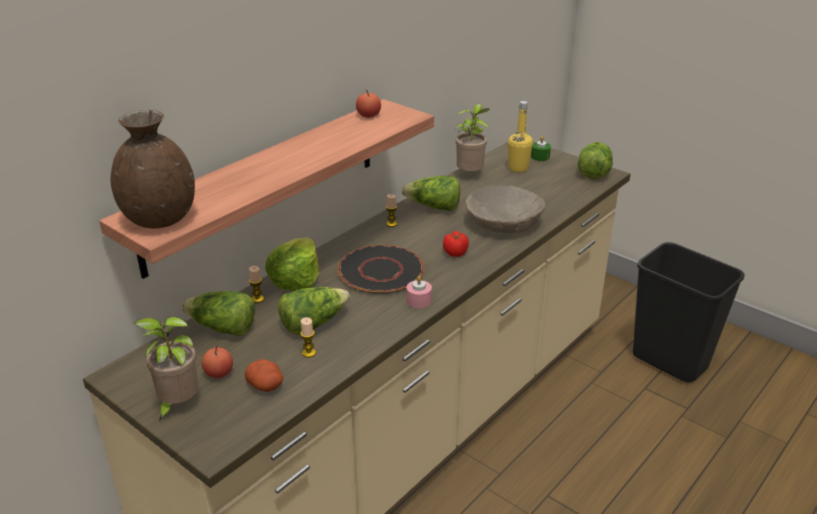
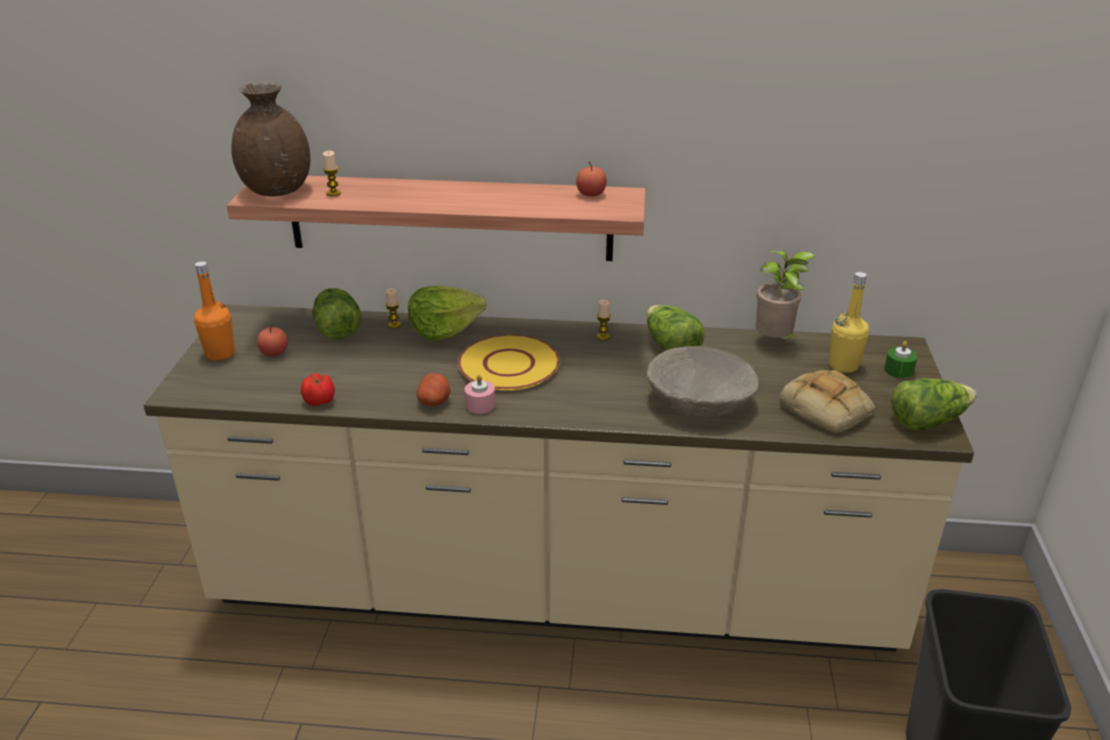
camera: 55 degrees right, 0 degrees up
potted plant [134,317,199,422] -> orange bottle [194,261,235,361]
potato [245,359,283,392] -> potato moved to [417,373,451,407]
lettuce [278,287,350,335] -> none
candle [300,317,316,358] -> candle moved to [323,151,341,196]
black plate [338,245,424,294] -> yellow plate [458,334,560,391]
tomato [443,231,469,257] -> tomato moved to [301,373,335,406]
none -> bread [779,370,875,434]

